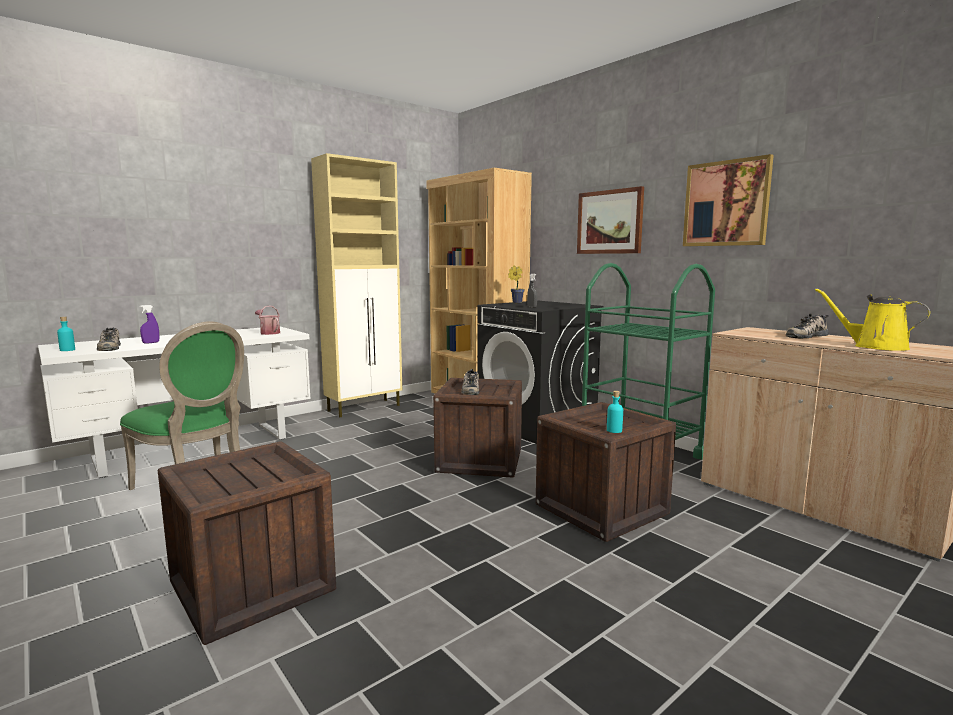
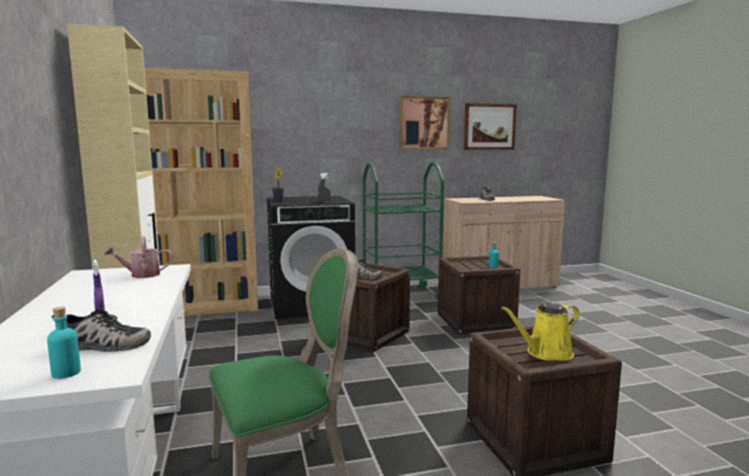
camera: 65 degrees left, 0 degrees up
picture [577,186,644,254] -> picture moved to [464,103,517,150]
yellow watering can [815,288,930,351] -> yellow watering can moved to [501,303,579,361]

